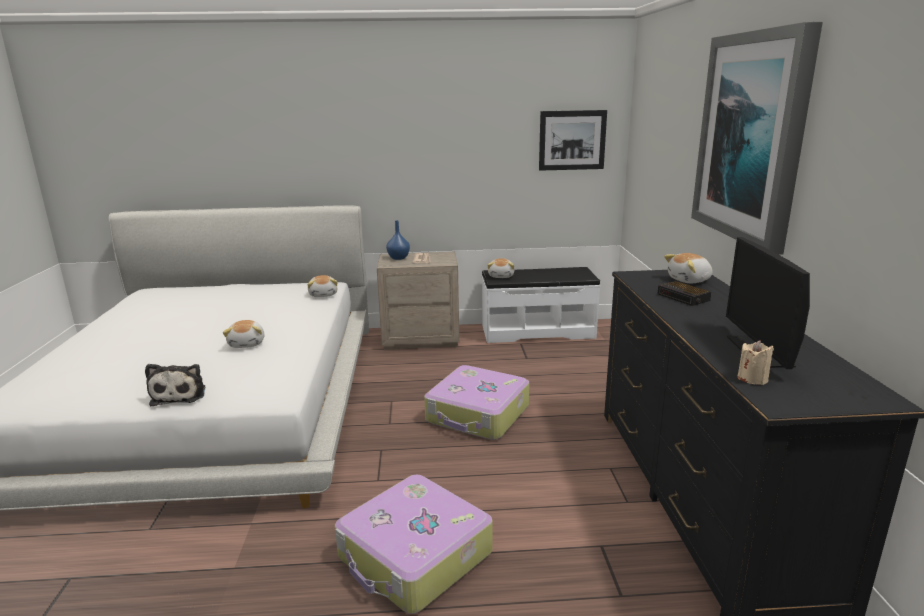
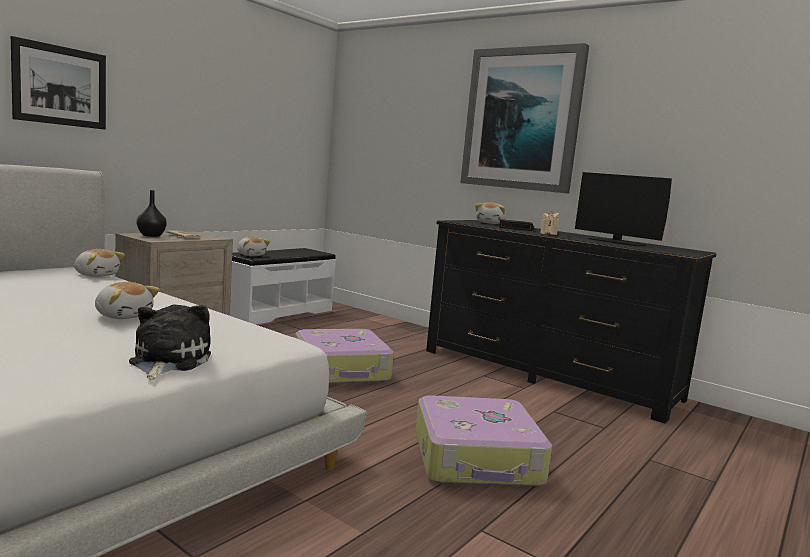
camera: 50 degrees left, 10 degrees down
plush toy [145,364,206,406] -> plush toy turned 120 degrees counterclockwise [129,305,211,380]
blue vase [386,221,410,260] -> black vase [137,190,167,237]
picture [539,110,607,171] -> picture moved to [11,36,106,129]
beige candle [738,340,774,385] -> beige candle moved to [540,210,559,235]

